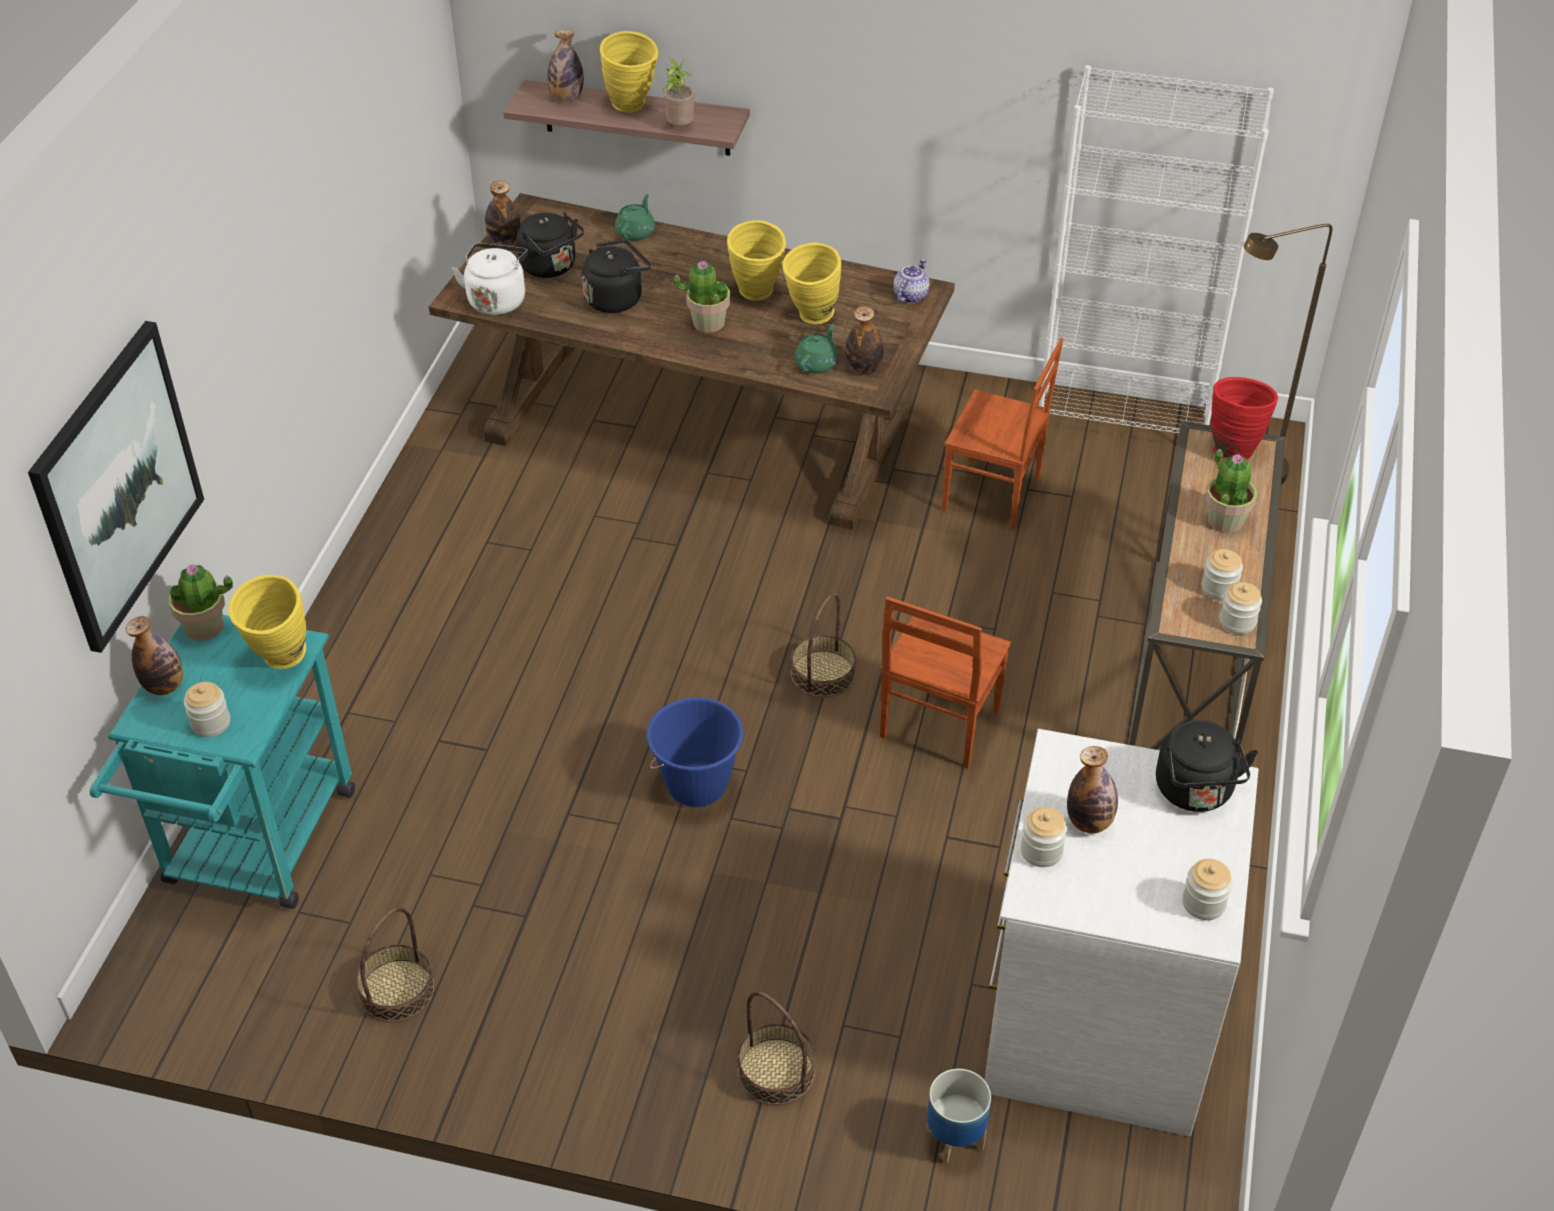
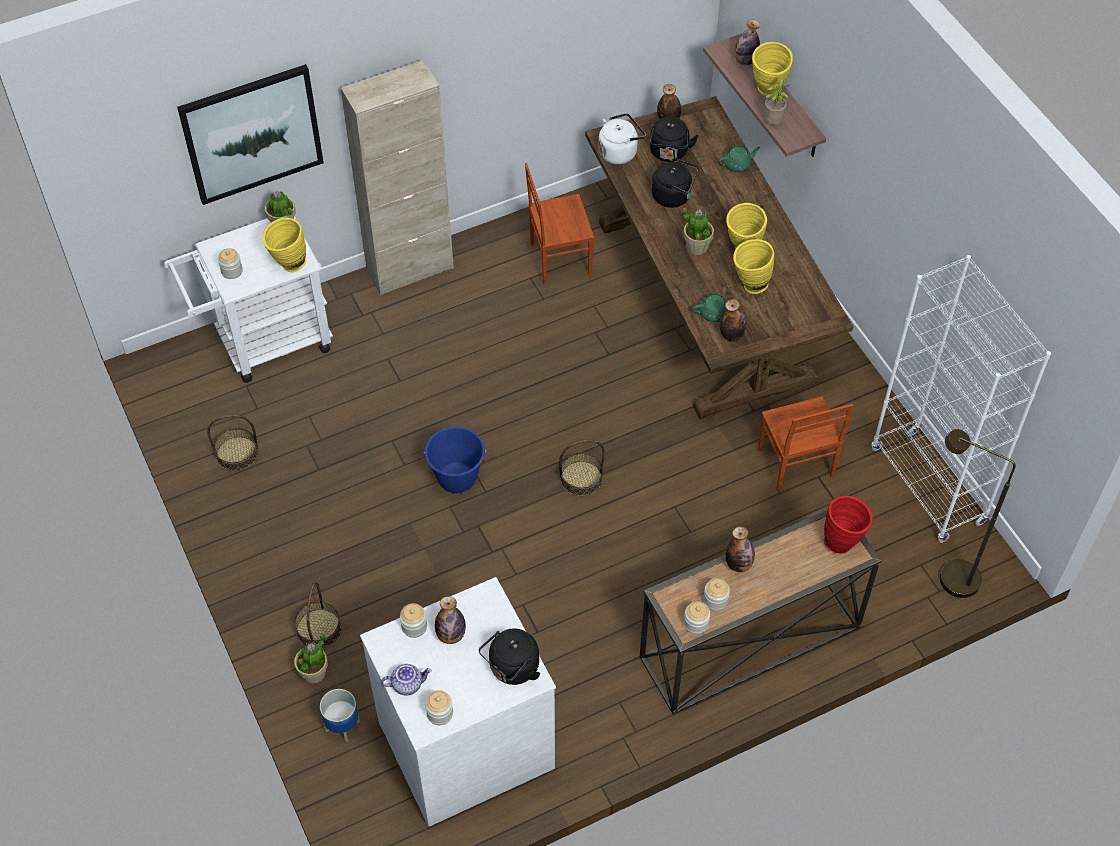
camera: 50 degrees right, 10 degrees up
turquoise cart [90,615,355,909] -> white cart [164,216,333,383]
bottle [126,616,183,695] -> bottle moved to [726,527,755,572]
brown chair [880,597,1011,768] -> brown chair moved to [525,163,594,284]
teapot [893,259,930,303] -> teapot moved to [381,664,432,696]
potted plant [1205,449,1257,533] -> potted plant moved to [294,634,328,684]
none -> beige cabinet [341,60,454,295]

